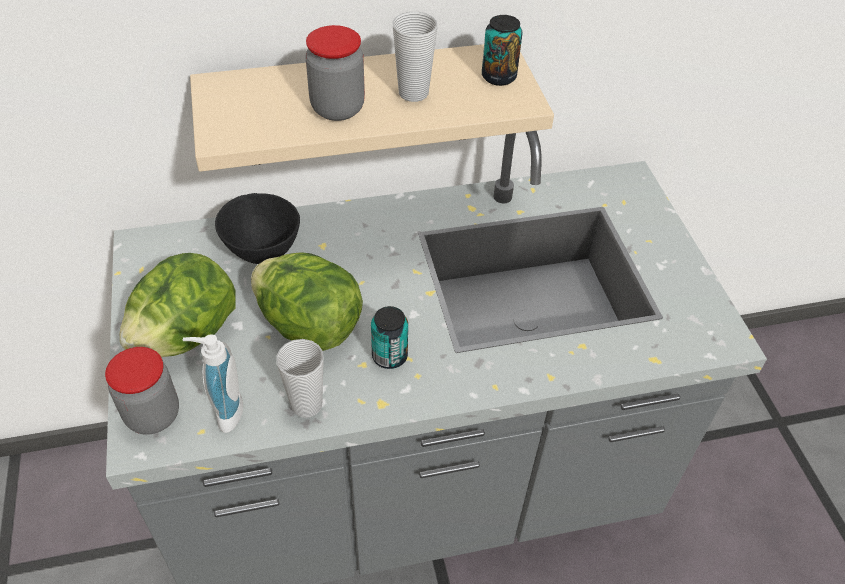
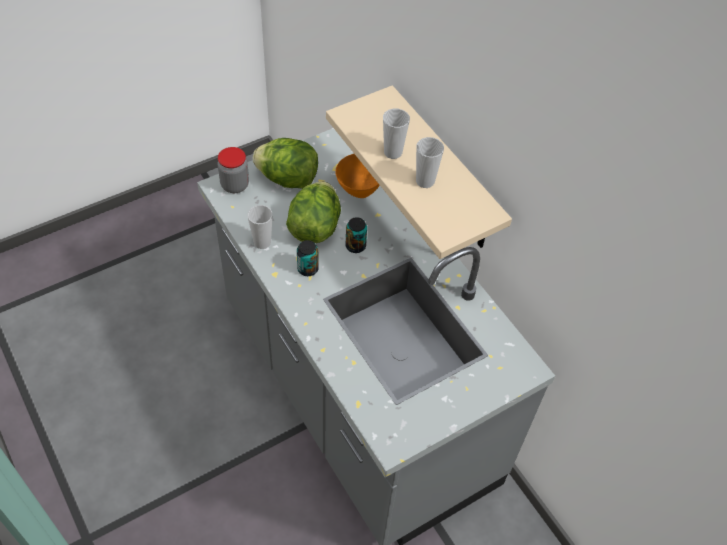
camera: 70 degrees right, 5 degrees up
soap dispenser [183,334,243,433] -> none
black bowl [215,193,300,264] -> orange bowl [335,154,380,198]
jar [305,25,365,121] -> cup [383,108,410,159]
can [482,15,523,86] -> can moved to [346,217,367,253]

